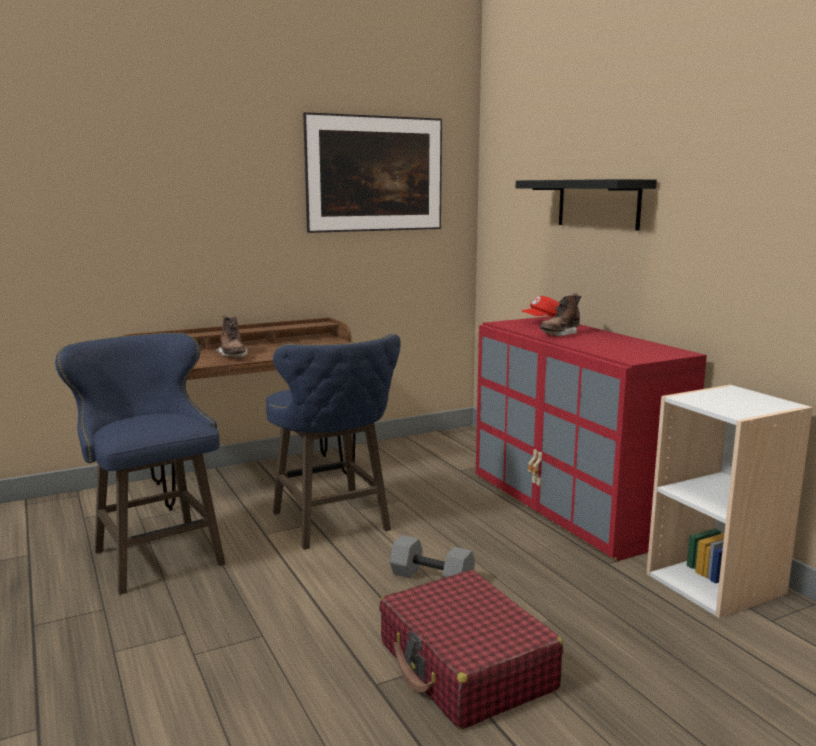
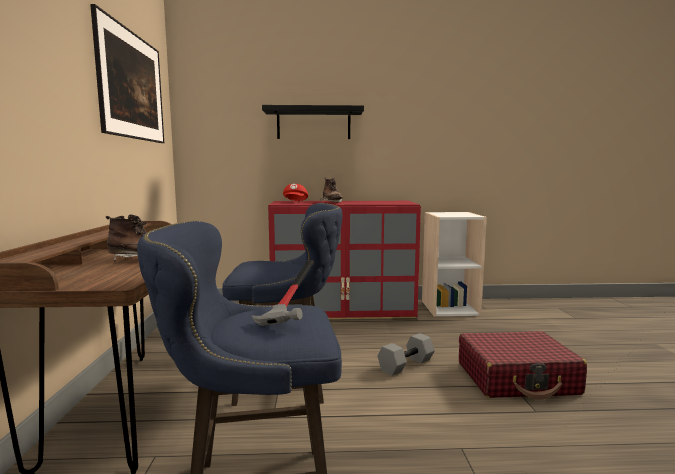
camera: 65 degrees left, 5 degrees down
none -> hammer [252,260,314,326]

